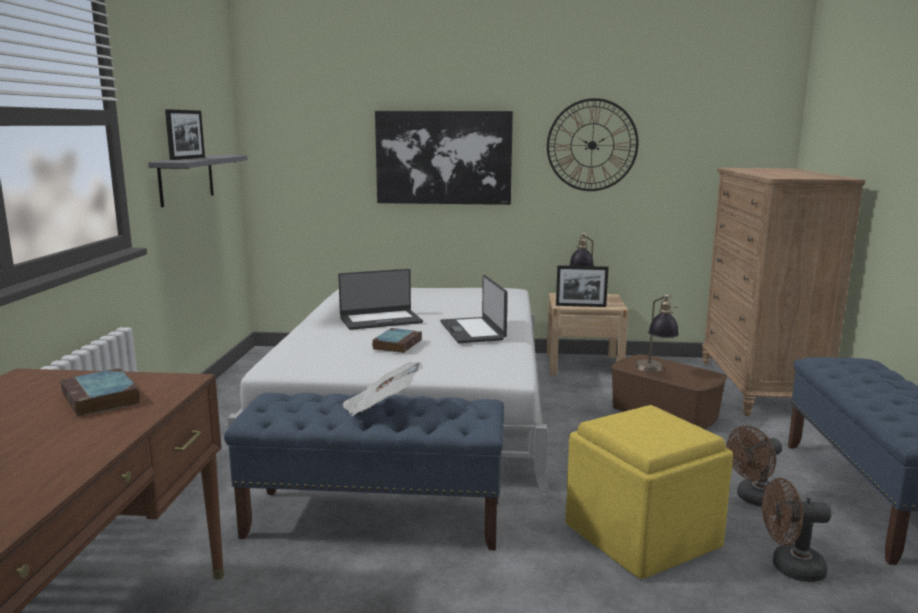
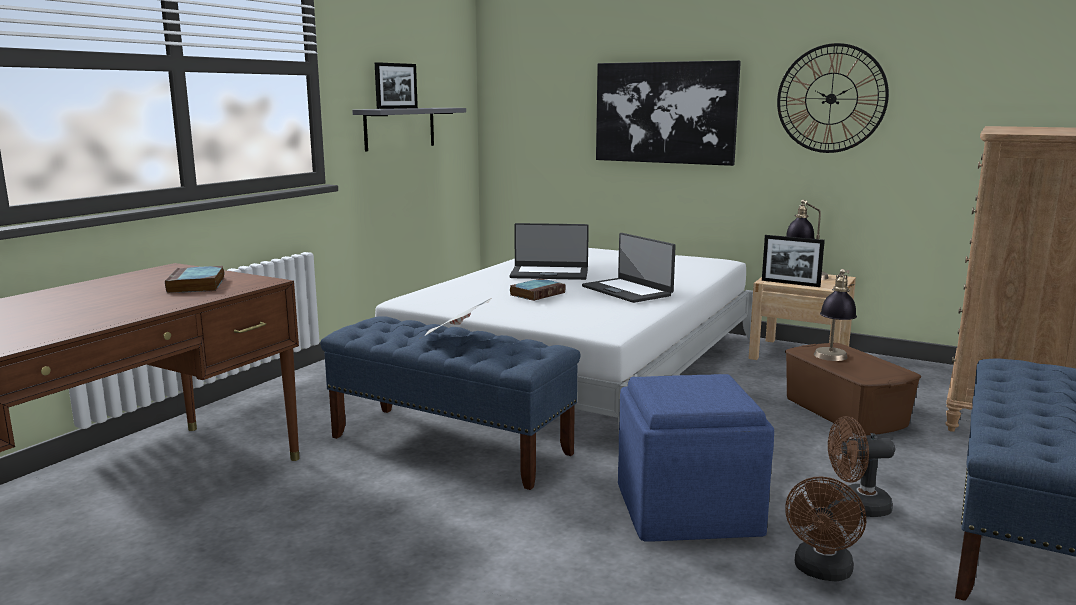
camera: 25 degrees right, 0 degrees up
laptop [440,275,508,343] -> laptop turned 45 degrees counterclockwise [582,233,676,303]
yellow ottoman [566,405,733,579] -> blue ottoman [618,374,774,542]
brown fan [762,478,831,582] -> brown fan turned 90 degrees counterclockwise [785,477,866,582]

